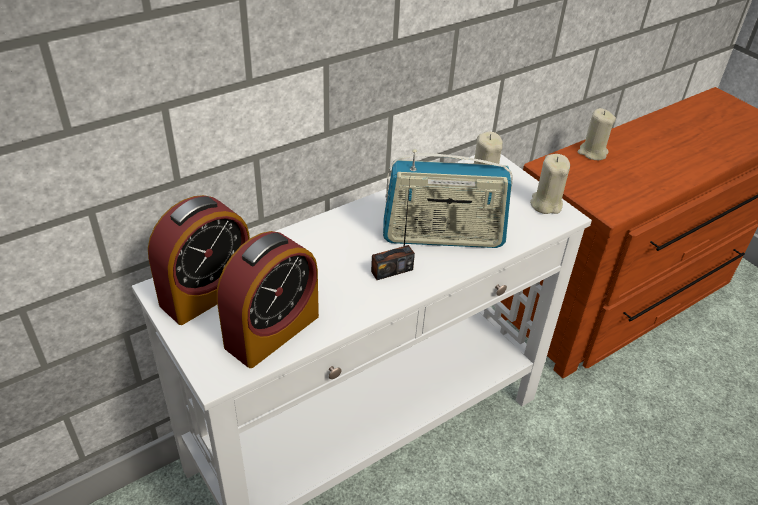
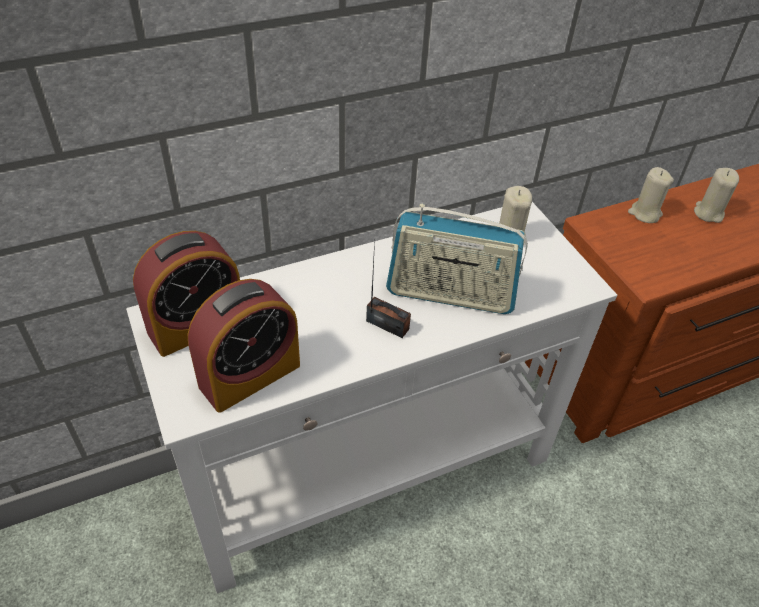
camera: 10 degrees right, 5 degrees up
radio [371,181,415,280] -> radio turned 135 degrees counterclockwise [366,239,411,338]
beige candle [530,154,570,214] -> beige candle moved to [694,168,739,223]

